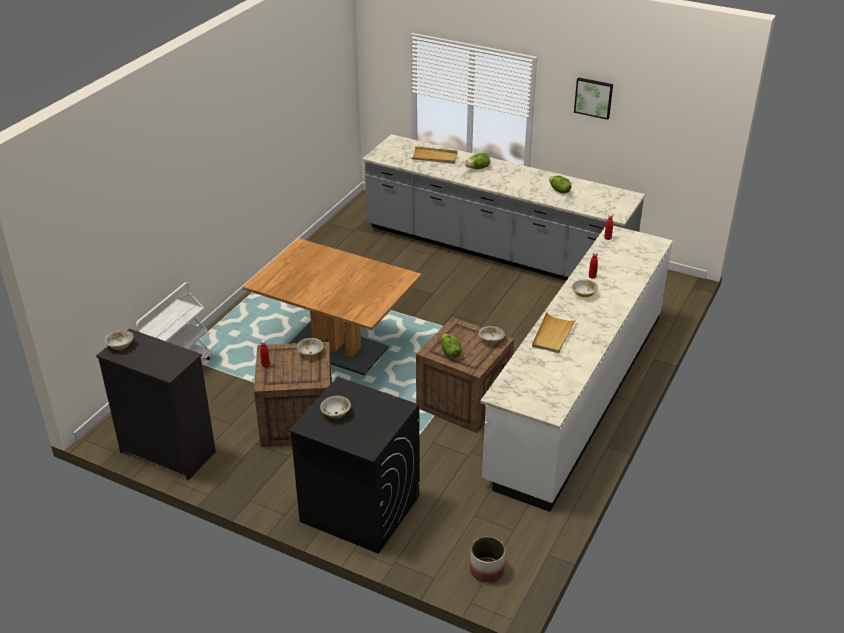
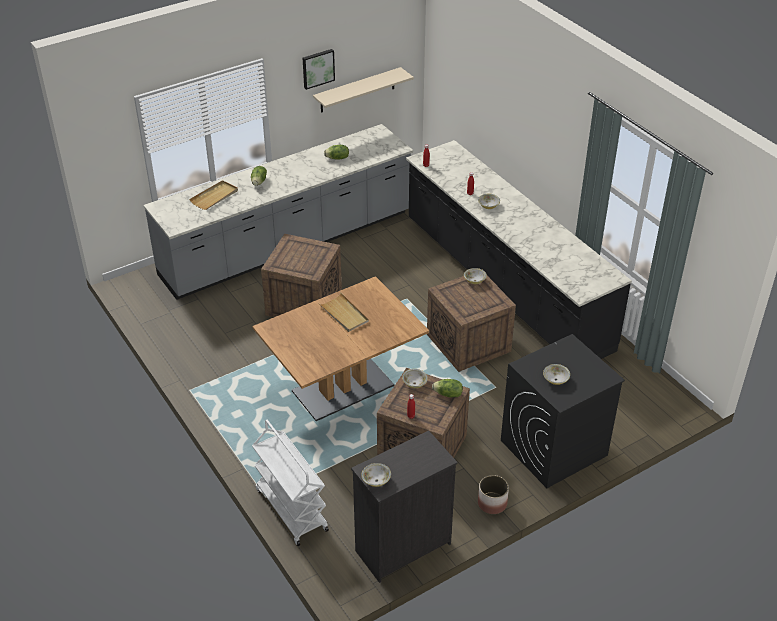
camera: 60 degrees left, 5 degrees up
lettuce [441,334,462,358] -> lettuce moved to [432,379,463,398]
planter [470,536,505,583] -> planter moved to [478,475,509,514]
white counter [480,226,673,512] -> black counter [406,140,632,359]
beige tray [532,312,576,353] -> beige tray moved to [318,293,369,332]
none -> crate [261,234,342,317]
none -> beige shelf [313,67,414,113]

